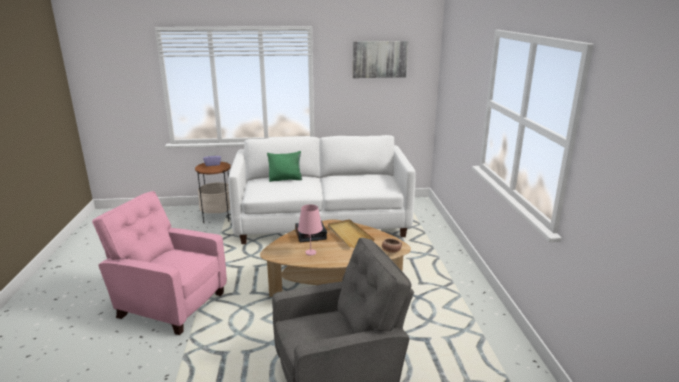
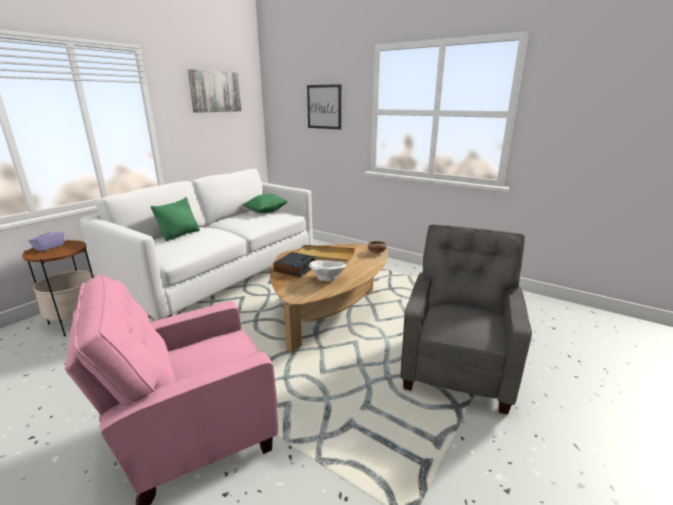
camera: 50 degrees left, 0 degrees up
pink table lamp [298,204,323,256] -> white bowl [309,260,346,281]
none -> green pillow [242,194,288,213]
none -> picture [307,84,341,129]

